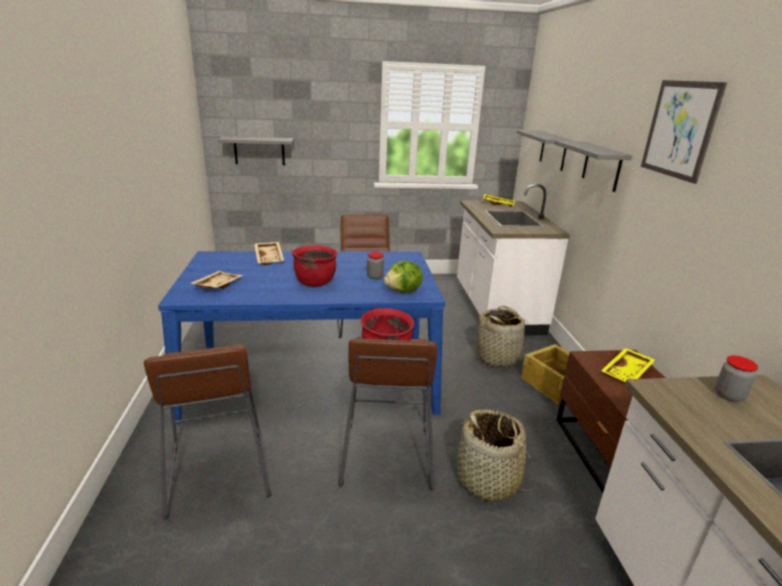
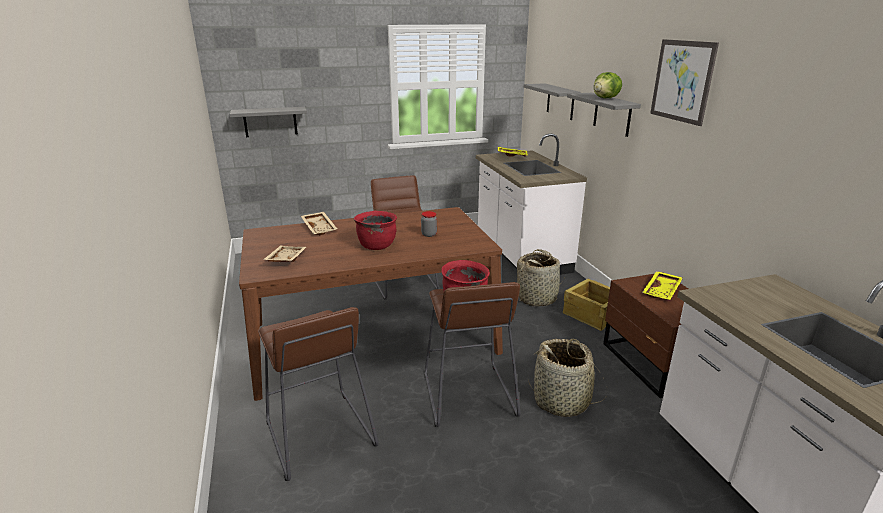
camera: 10 degrees left, 0 degrees up
blue dining table [158,251,445,425] -> brown dining table [239,207,503,401]
lettuce [384,260,423,293] -> lettuce moved to [594,72,622,98]
jar [715,356,758,402] -> none

